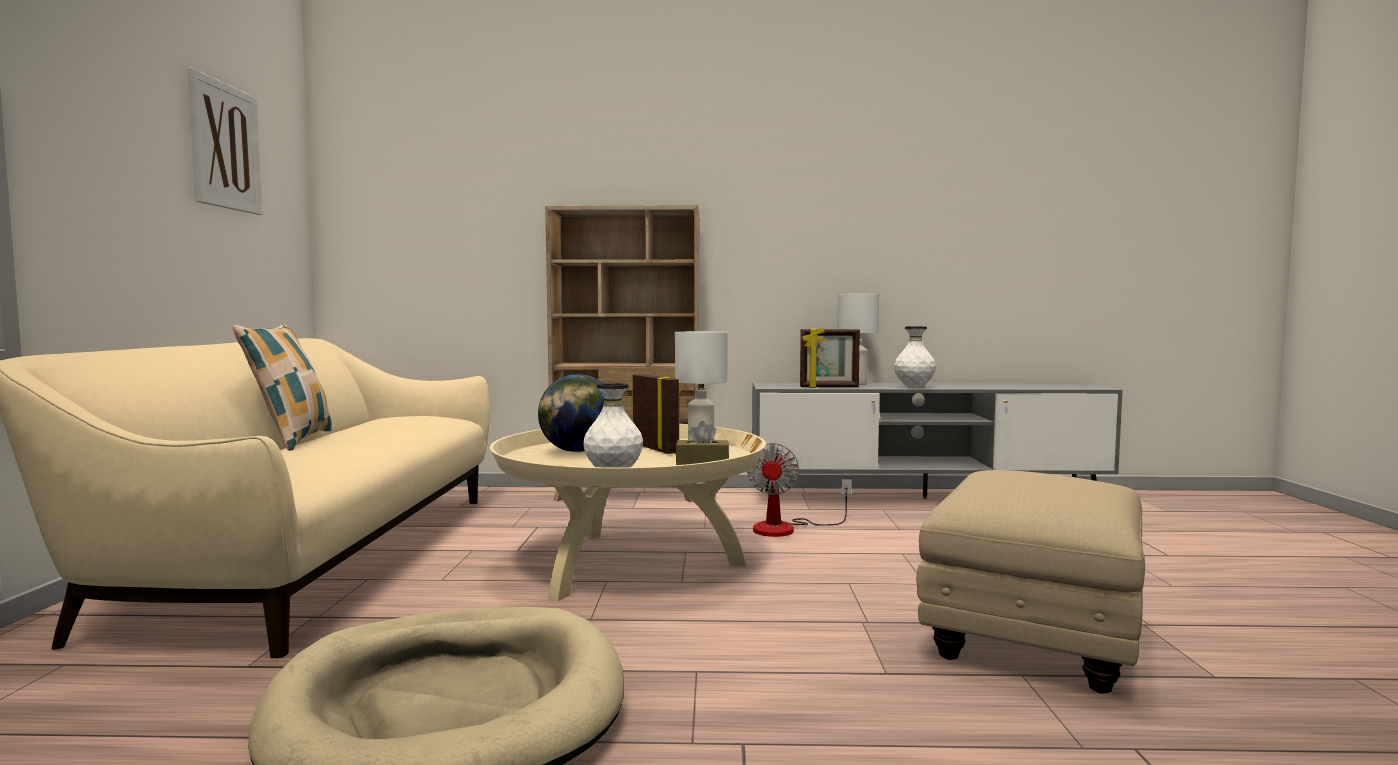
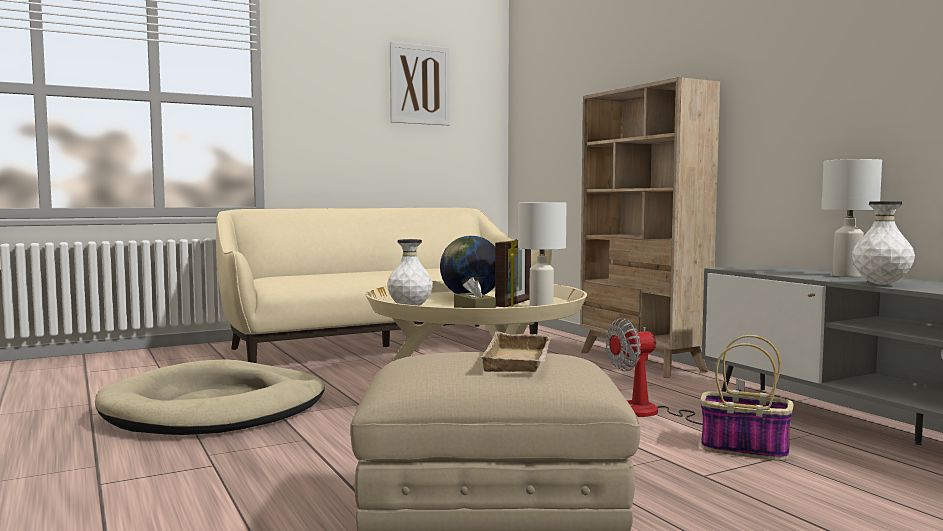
camera: 60 degrees right, 0 degrees up
pillow [233,323,332,451] -> none
picture frame [800,327,860,388] -> none
none -> beige tray [480,332,551,372]
none -> basket [700,335,794,461]

